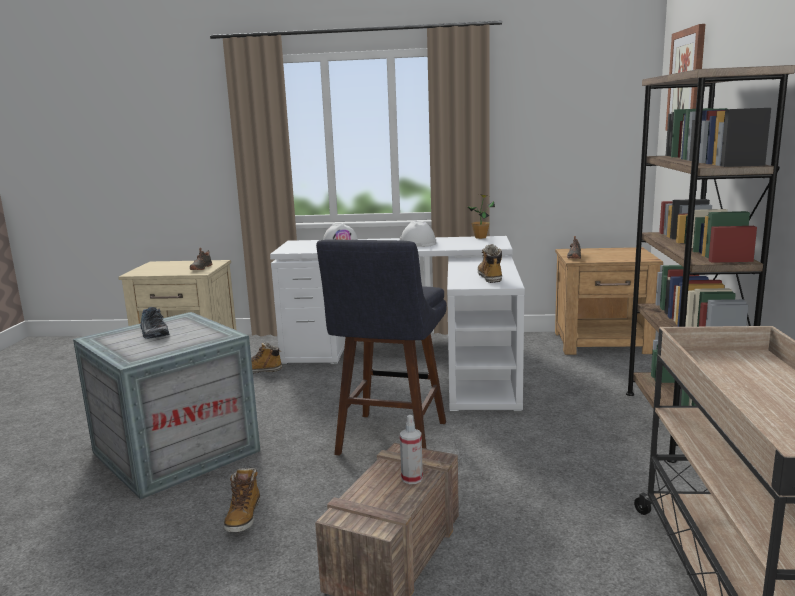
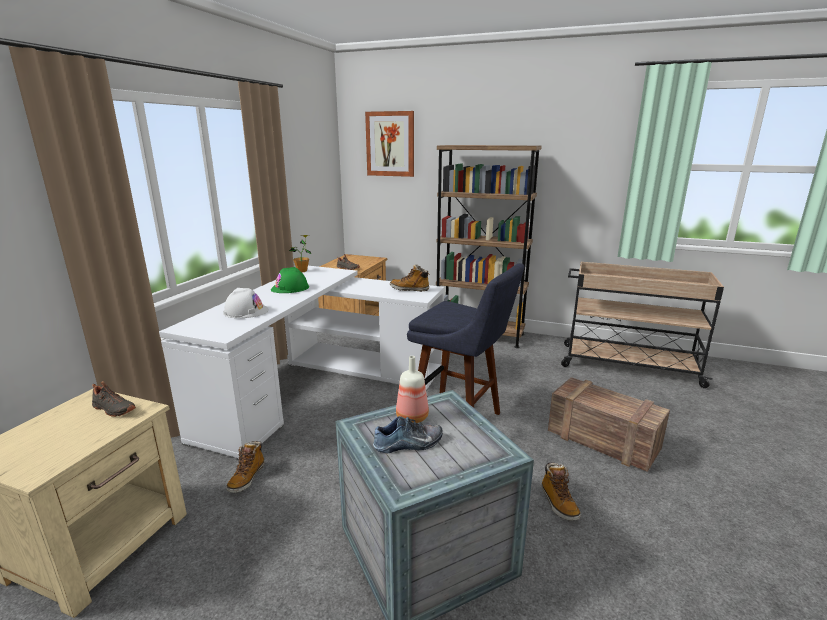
camera: 75 degrees left, 5 degrees up
boot [223,468,260,533] -> boot turned 60 degrees clockwise [542,462,581,521]
white hard hat [400,221,437,247] -> green hard hat [271,267,309,293]
spray bottle [400,415,423,484] -> none
none -> bottle [396,356,429,423]

